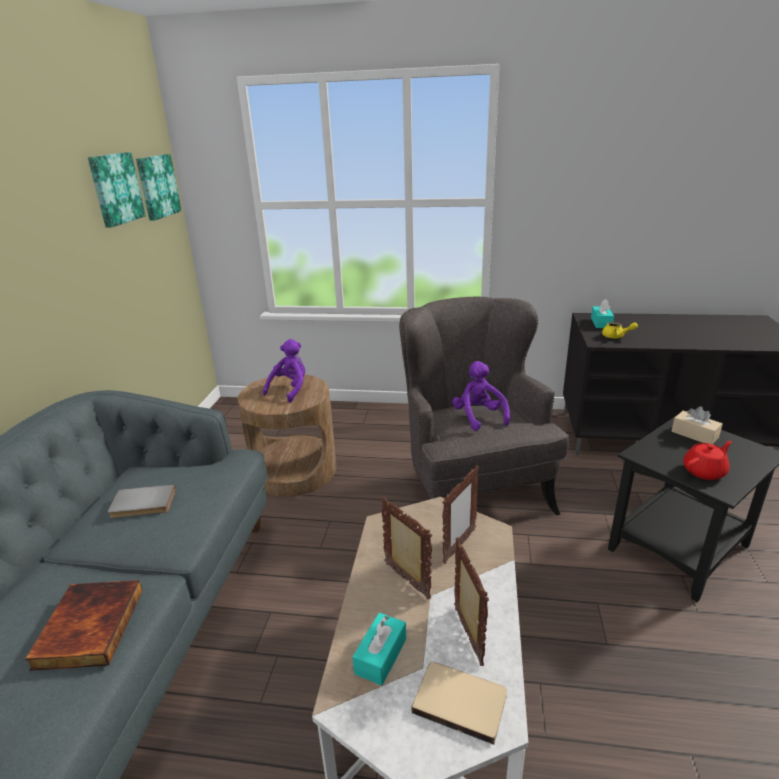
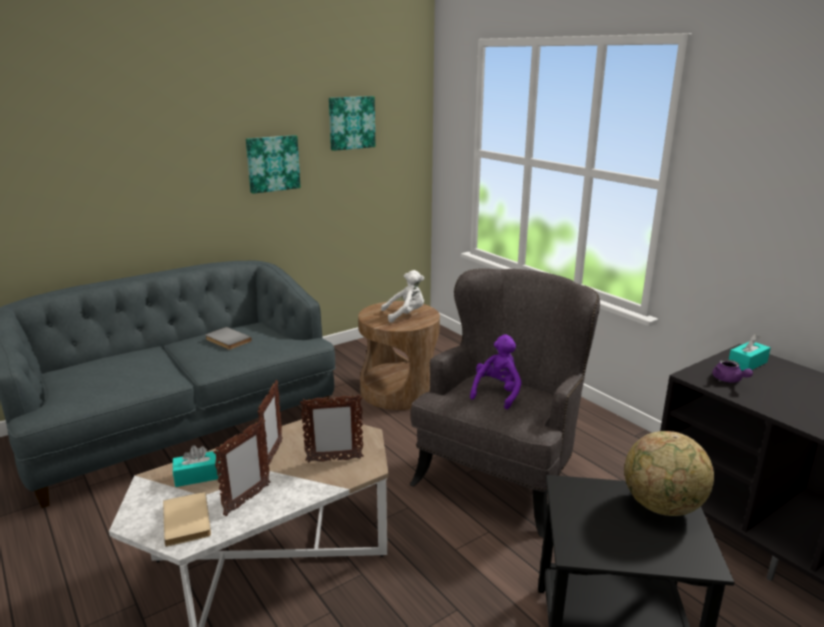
camera: 45 degrees right, 5 degrees down
book [25,580,143,671] -> none
picture [136,154,182,221] -> picture moved to [246,135,301,194]
purple plush toy [263,339,305,402] -> white plush toy [381,270,424,323]
yellow teapot [602,322,638,338] -> purple teapot [712,359,753,383]
beige tissue box [672,406,723,444] -> globe [624,431,714,516]
red teapot [683,441,732,480] -> none

